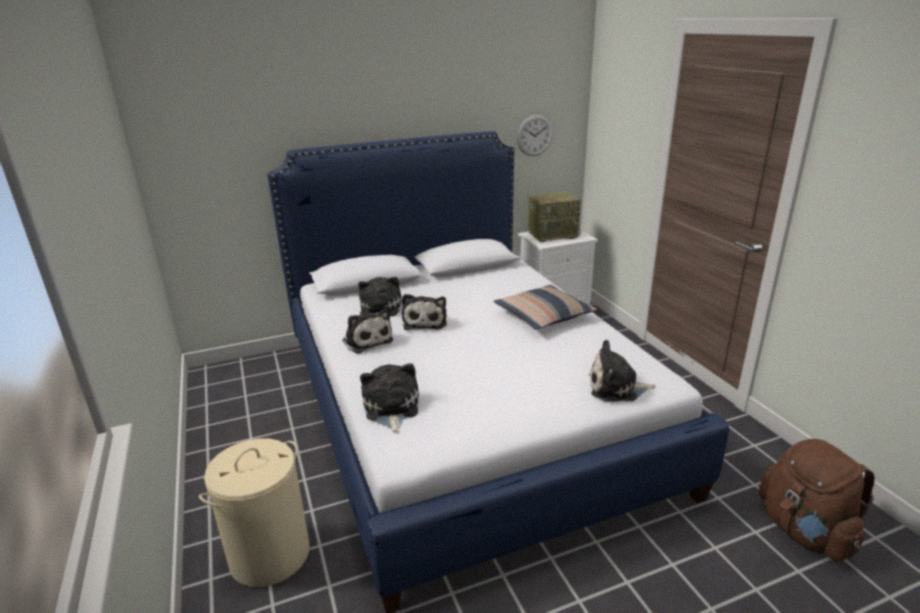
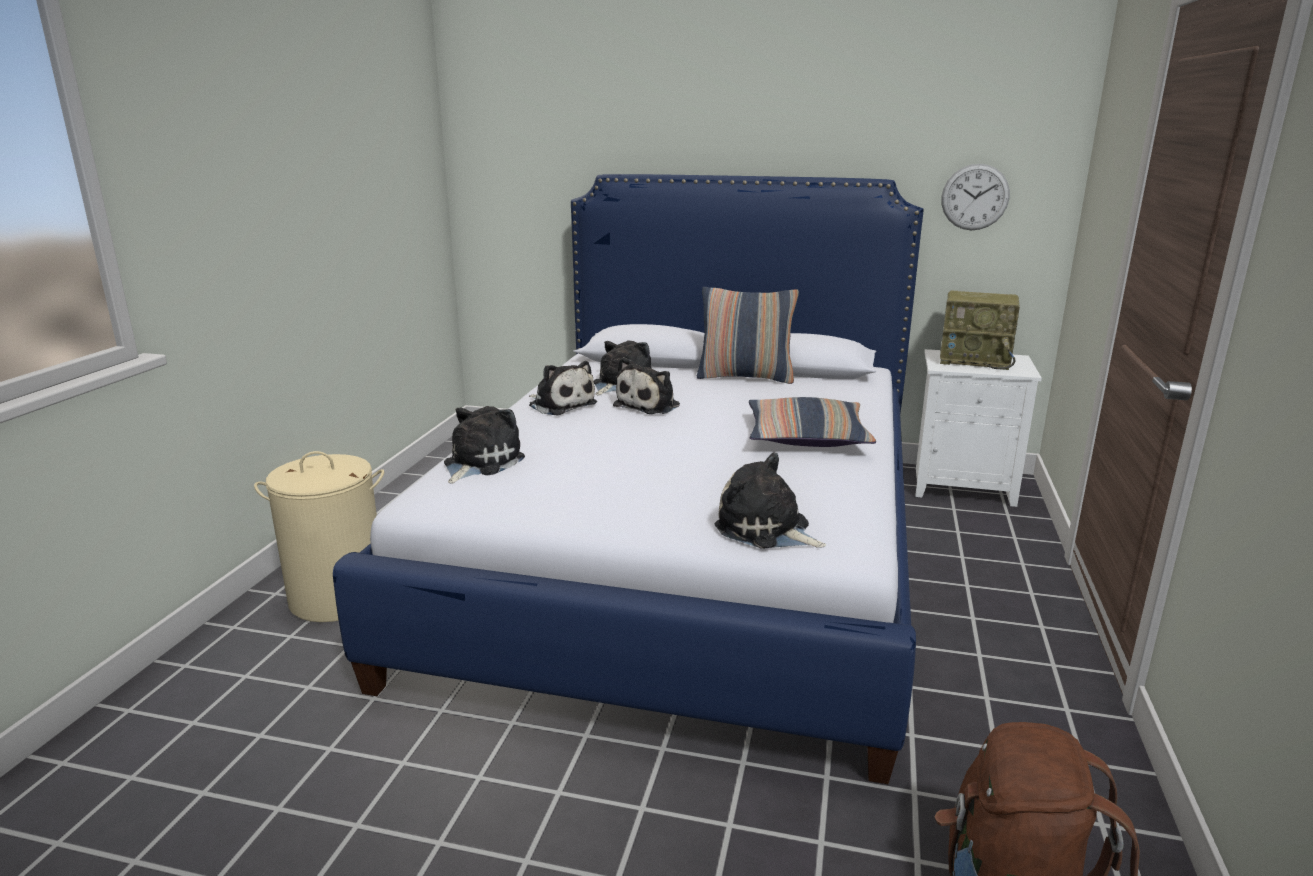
camera: 35 degrees right, 5 degrees down
plush toy [342,309,393,354] -> plush toy turned 45 degrees counterclockwise [529,361,597,416]
none -> pillow [697,287,799,384]

